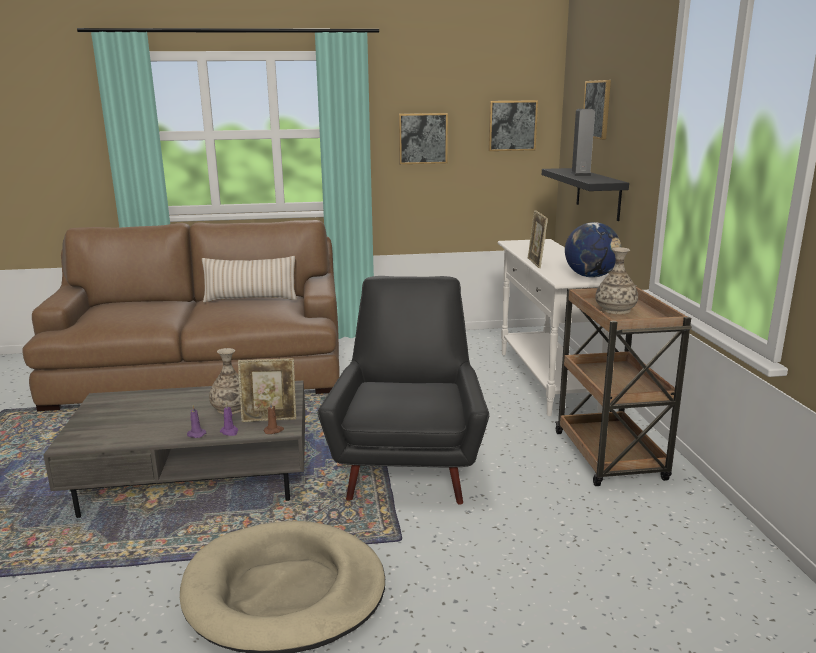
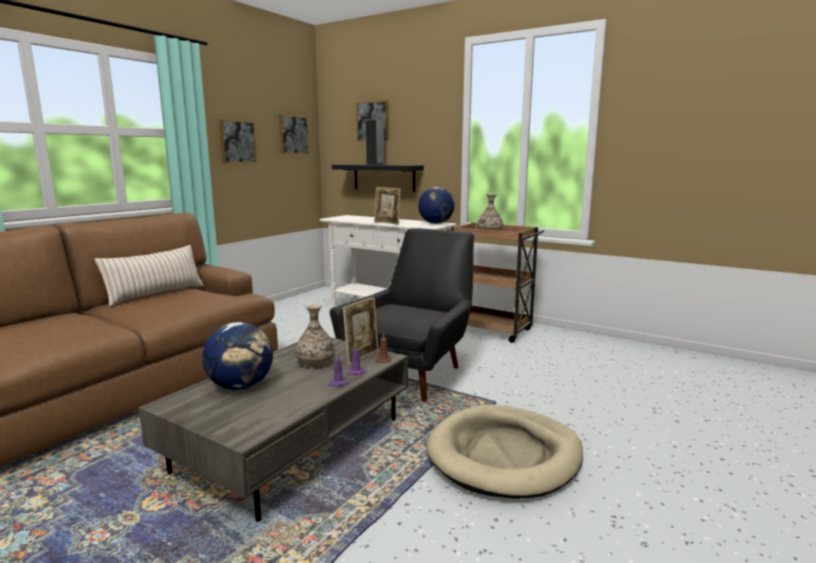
camera: 50 degrees left, 5 degrees down
black armchair [318,276,489,505] -> black armchair turned 75 degrees clockwise [330,228,474,402]
none -> globe [202,322,273,390]

